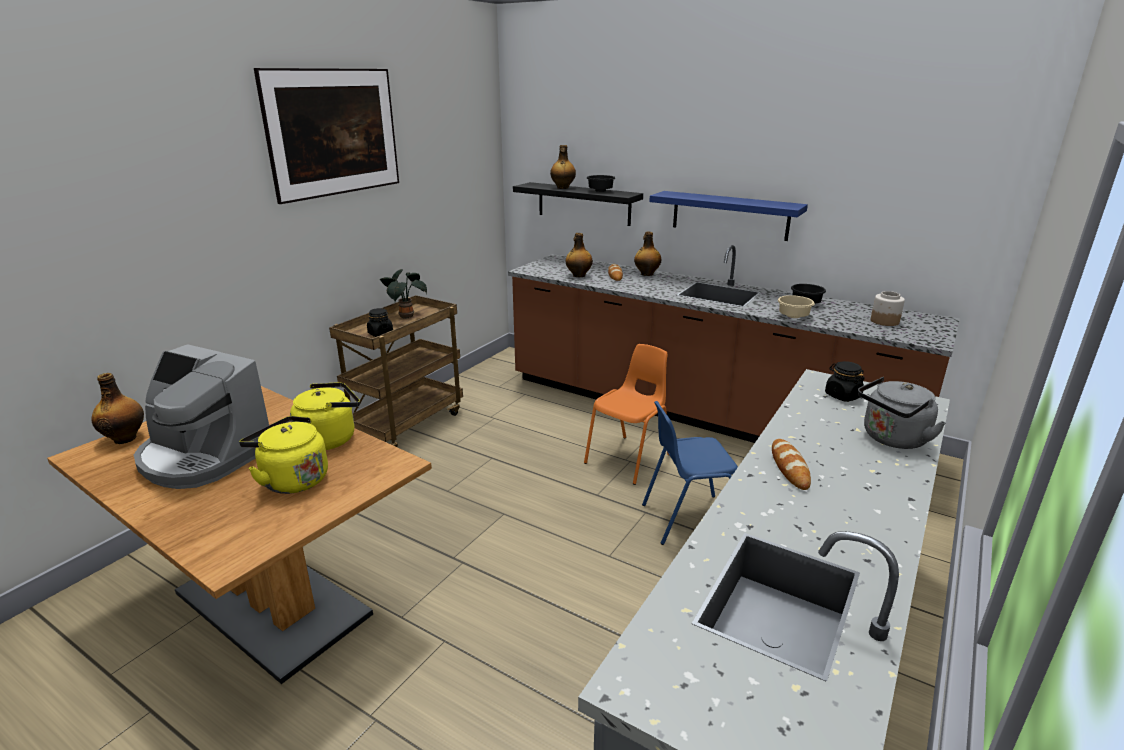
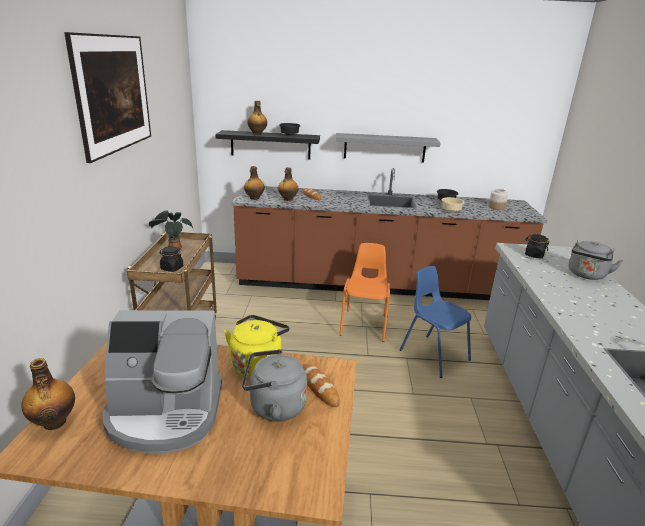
camera: 30 degrees left, 0 degrees up
yellow kettle [239,416,328,494] -> grey kettle [242,349,307,422]
bottle [634,232,662,276] -> bottle moved to [244,166,265,200]
blue chair [642,401,738,545] -> blue chair turned 90 degrees clockwise [400,266,471,378]
blue shelf [649,191,808,241] -> grey shelf [335,133,441,163]
bread [772,439,811,490] -> bread moved to [302,364,340,407]

